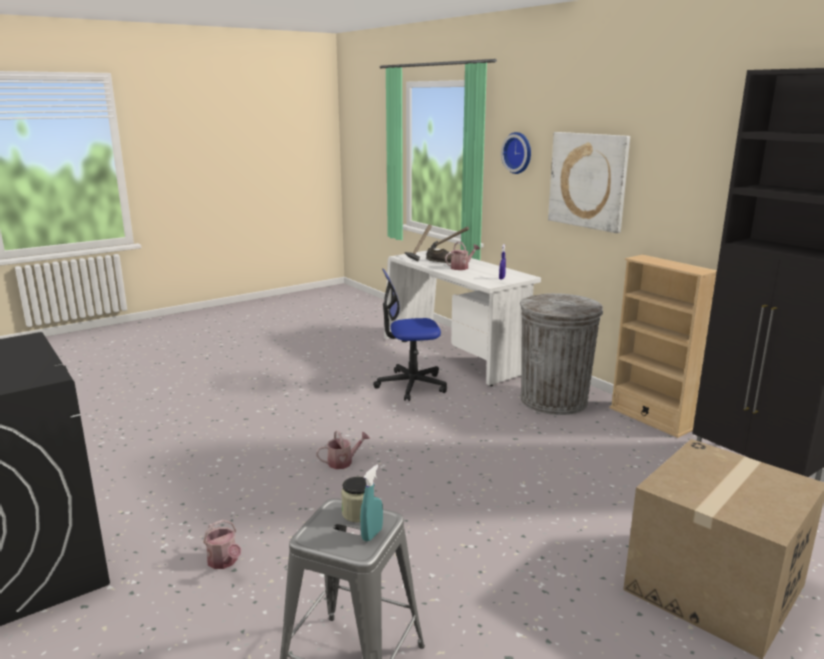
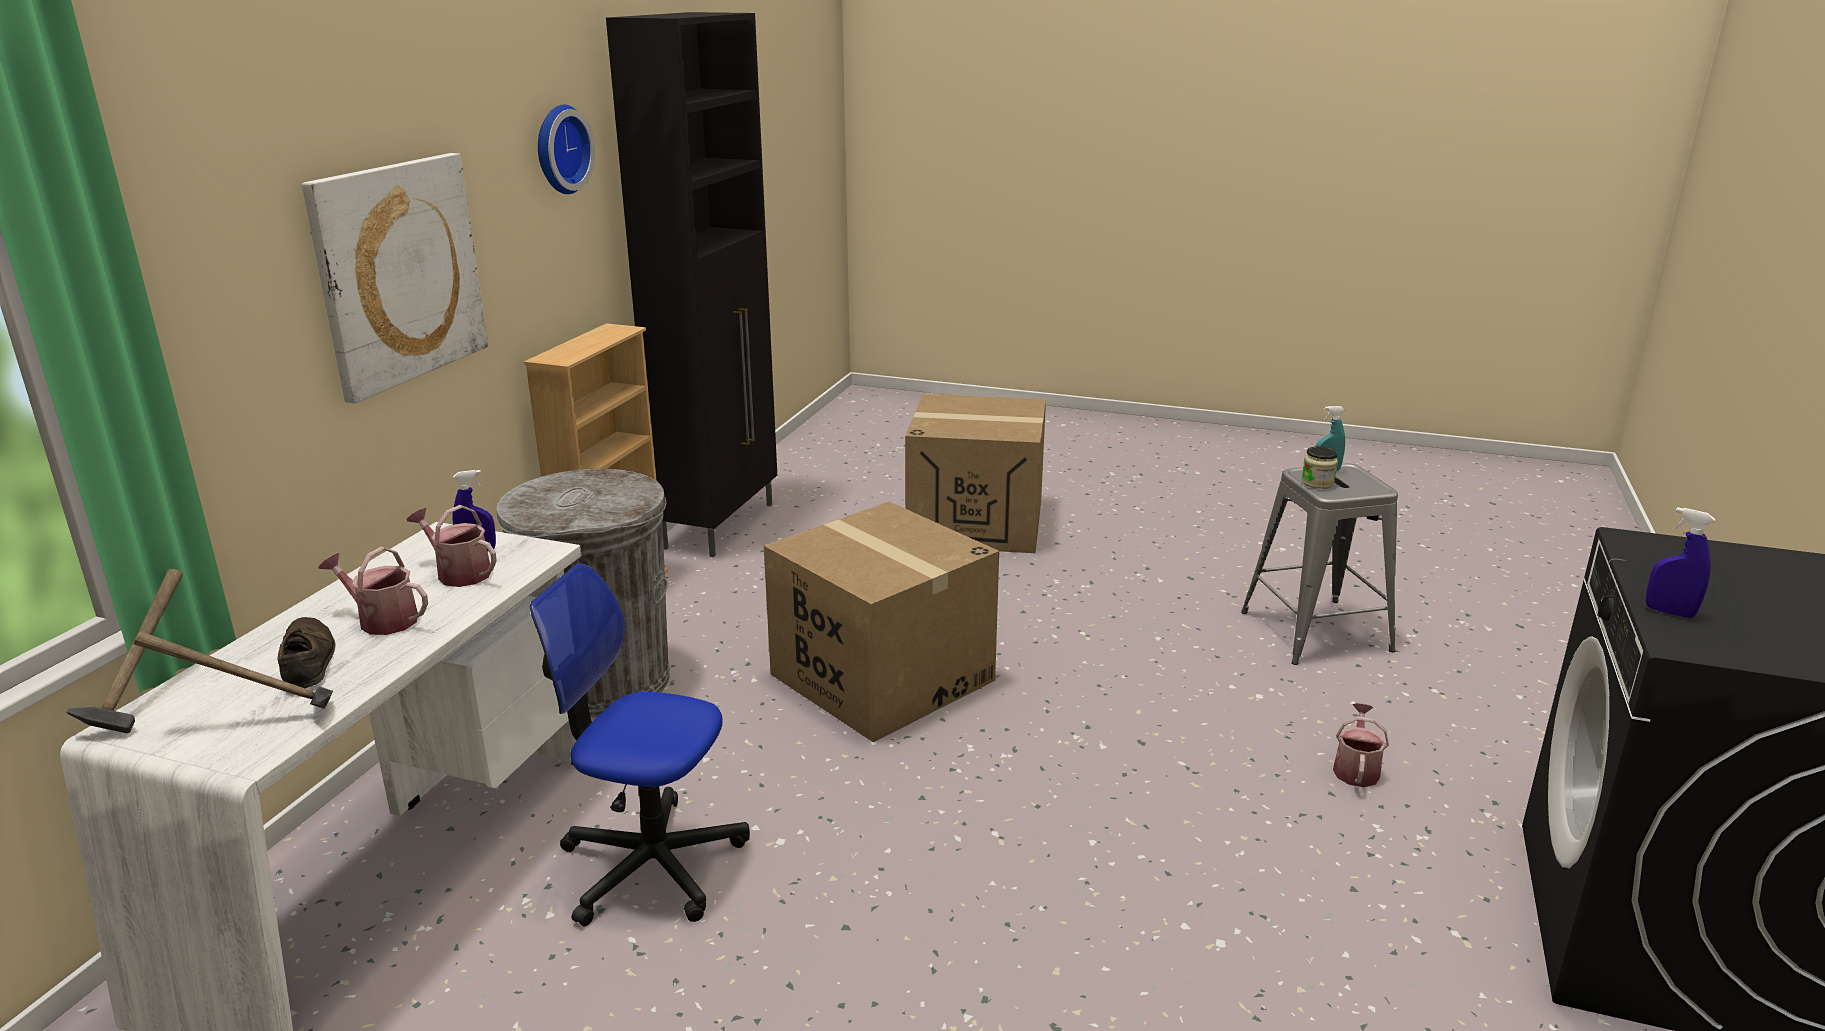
camera: 125 degrees left, 5 degrees up
watering can [316,430,370,469] -> watering can moved to [407,505,497,587]
office chair [373,268,447,401] -> office chair turned 150 degrees clockwise [530,563,750,927]
wall clock [501,132,531,174] -> wall clock moved to [538,105,595,194]
none -> cardboard box [764,502,999,742]
none -> blue spray bottle [1646,507,1715,618]

